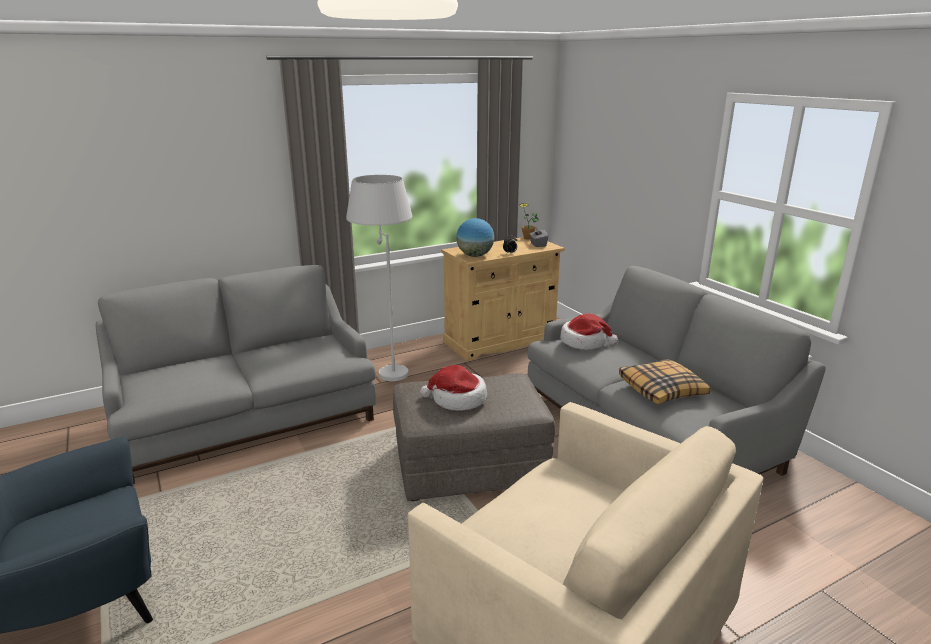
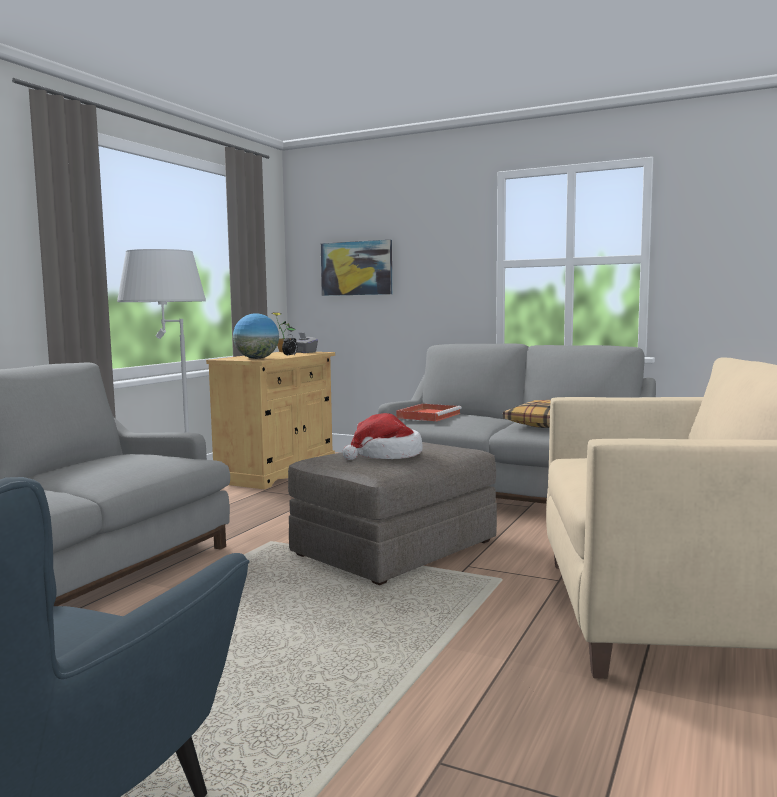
camera: 35 degrees left, 15 degrees down
hat [560,313,618,350] -> red tray [396,404,462,421]
none -> picture [321,240,393,296]

